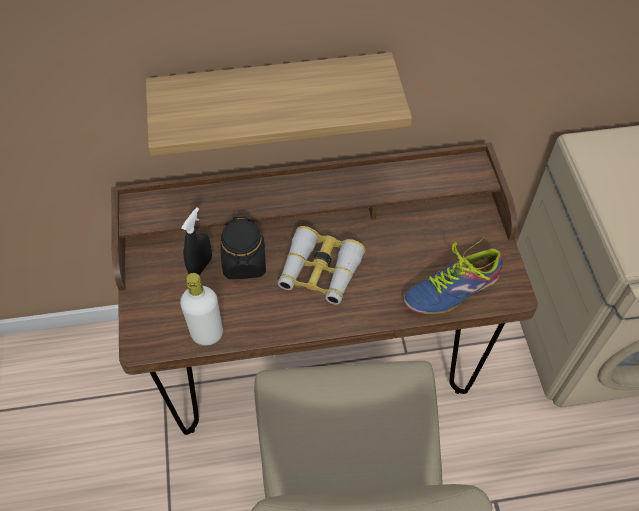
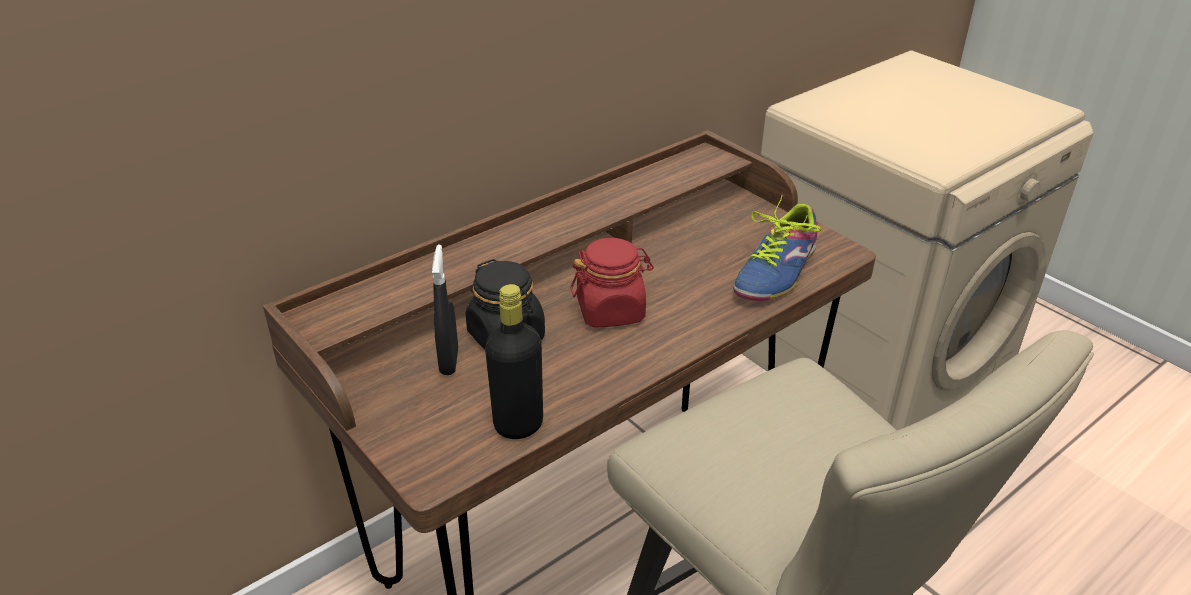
camera: 30 degrees left, 20 degrees down
shelf [146,52,412,156] -> none
white bottle [180,273,223,345] -> black bottle [485,284,543,439]
binoculars [278,226,366,305] -> red jar [571,238,654,328]

